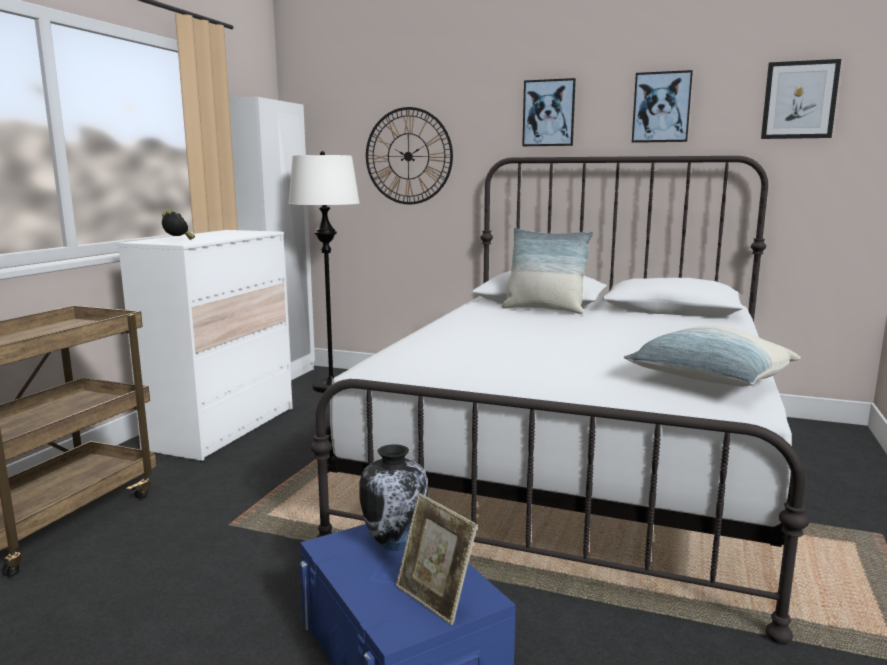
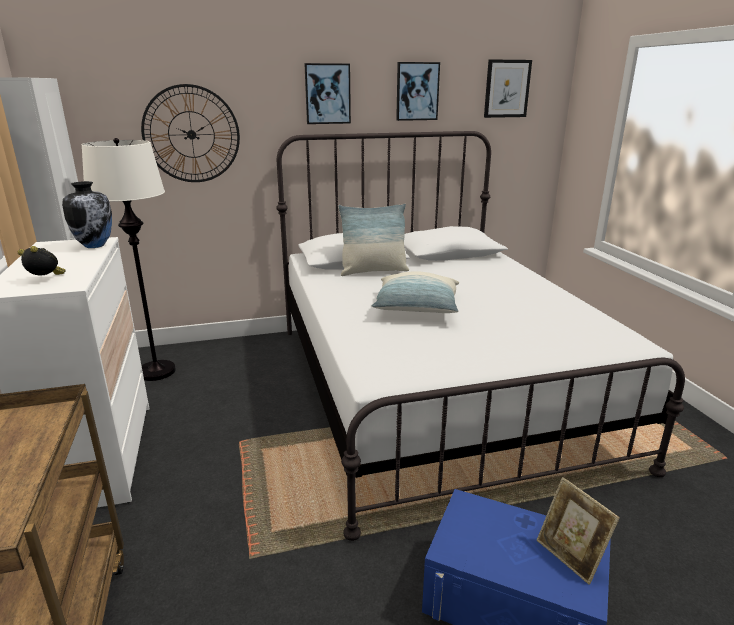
camera: 35 degrees left, 10 degrees up
vase [360,444,429,551] -> vase moved to [62,181,112,248]
picture frame [396,493,478,625] -> picture frame turned 45 degrees clockwise [537,477,620,585]
pillow [624,326,801,387] -> pillow moved to [372,271,459,313]

